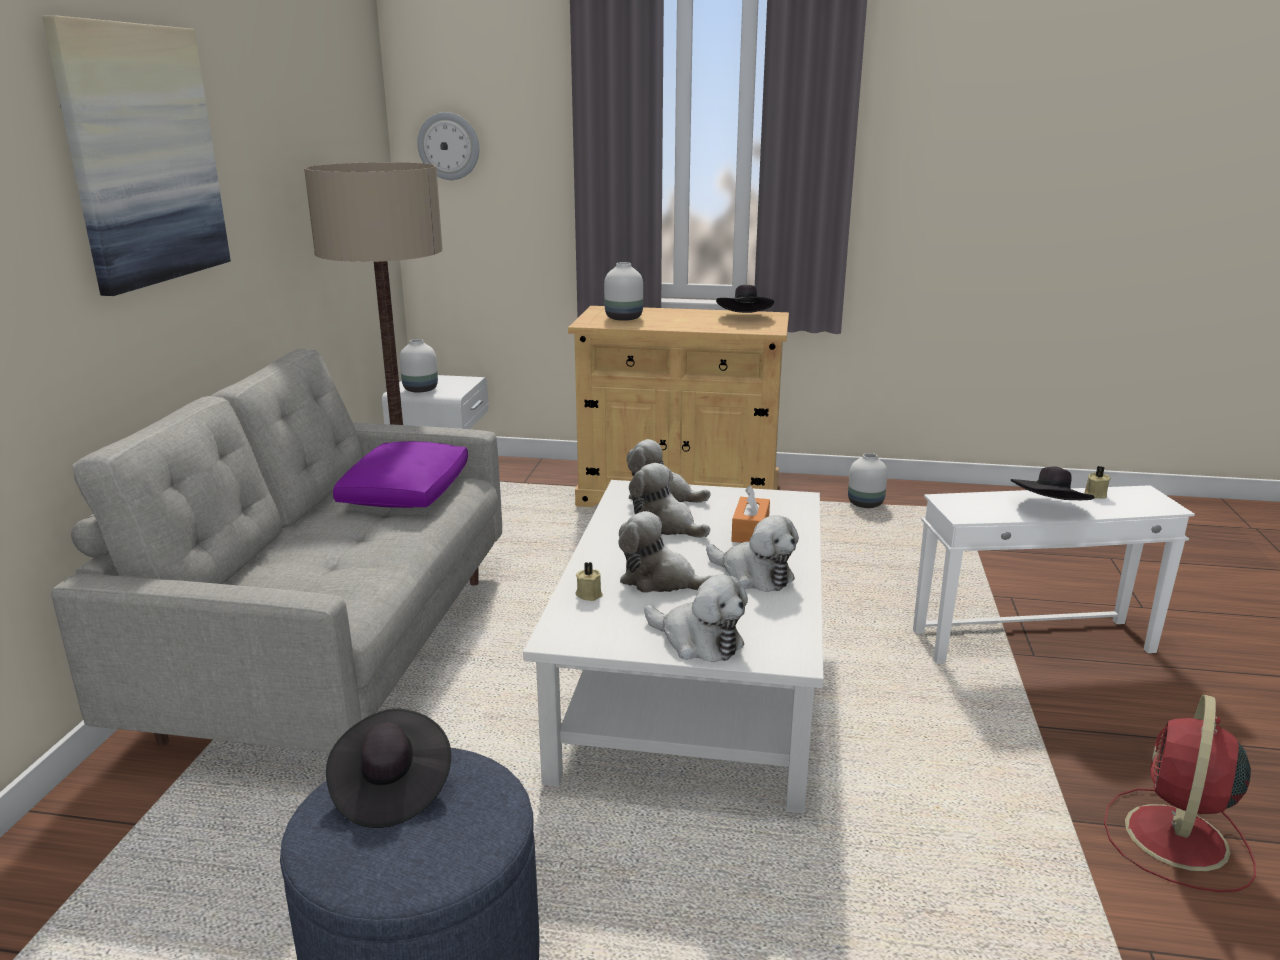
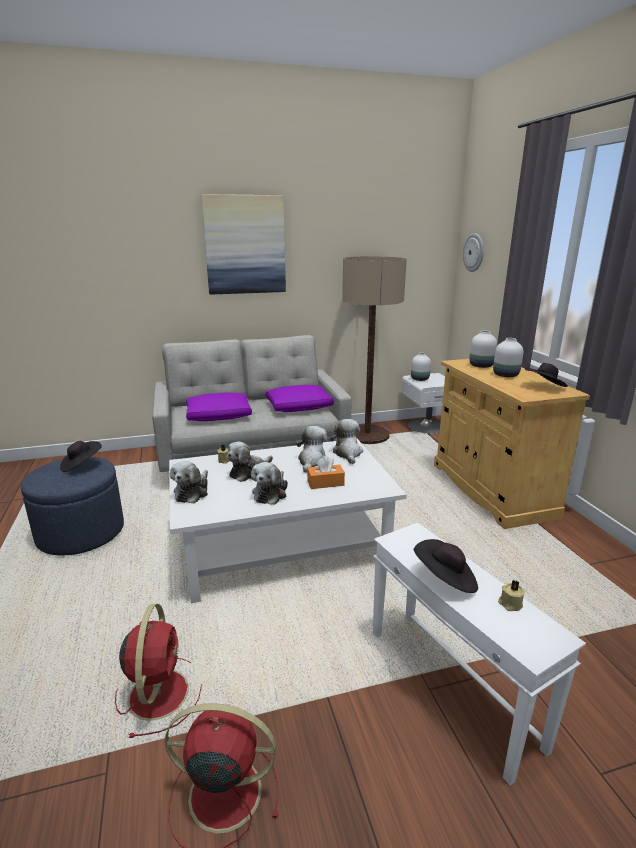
camera: 65 degrees right, 0 degrees up
plush toy [618,511,712,593] -> plush toy turned 135 degrees counterclockwise [227,442,273,482]
white vase [848,453,888,508] -> white vase moved to [493,338,523,377]
none -> red fan [115,604,202,738]
none -> purple pillow [186,393,252,421]

